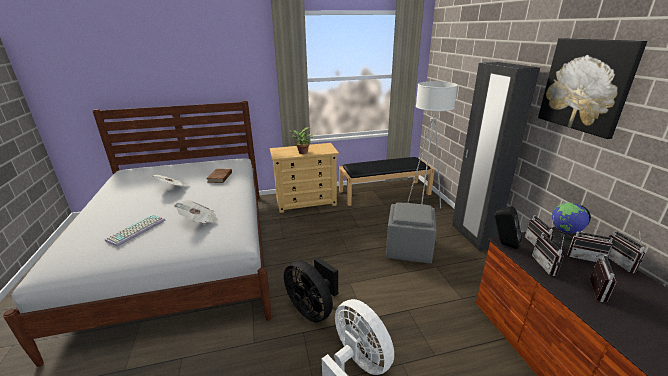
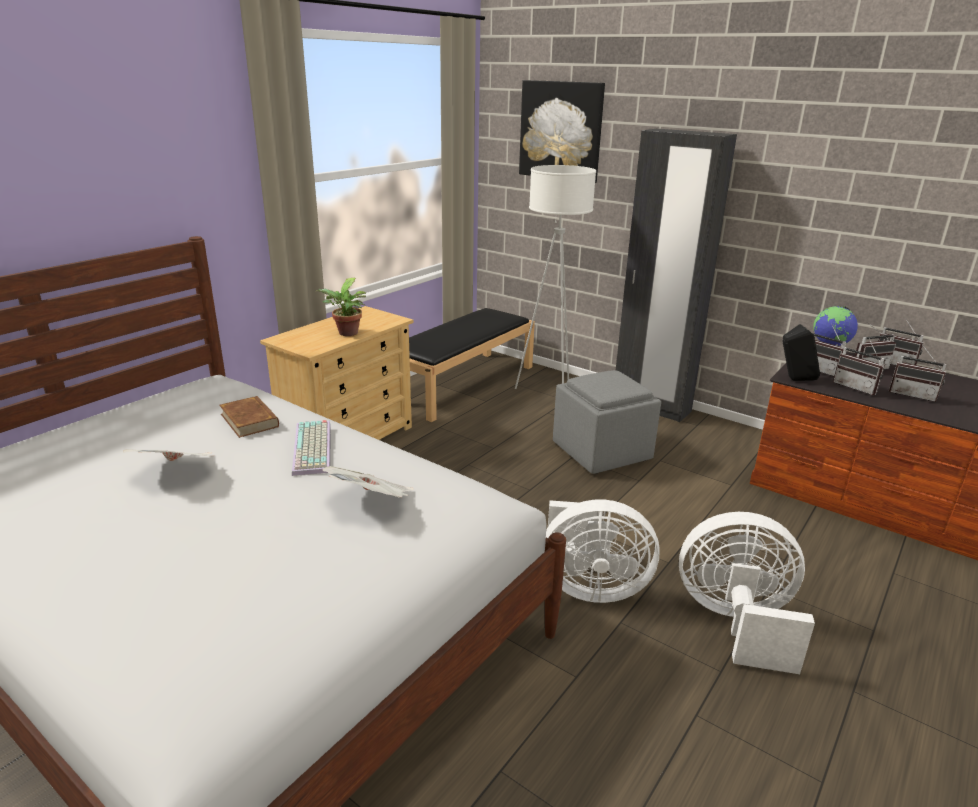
camera: 40 degrees left, 0 degrees up
keyboard [105,215,165,247] -> keyboard moved to [292,420,331,476]
black fan [284,258,338,323] -> white fan [546,500,660,603]
picture [538,38,647,139] -> picture moved to [519,80,605,183]
radio [590,255,616,302] -> radio turned 135 degrees clockwise [889,344,946,402]

